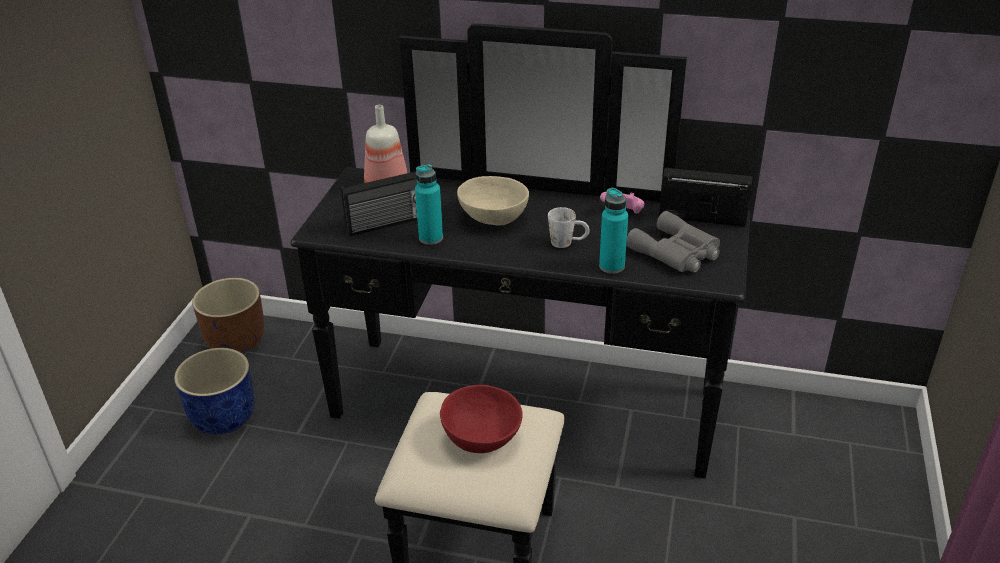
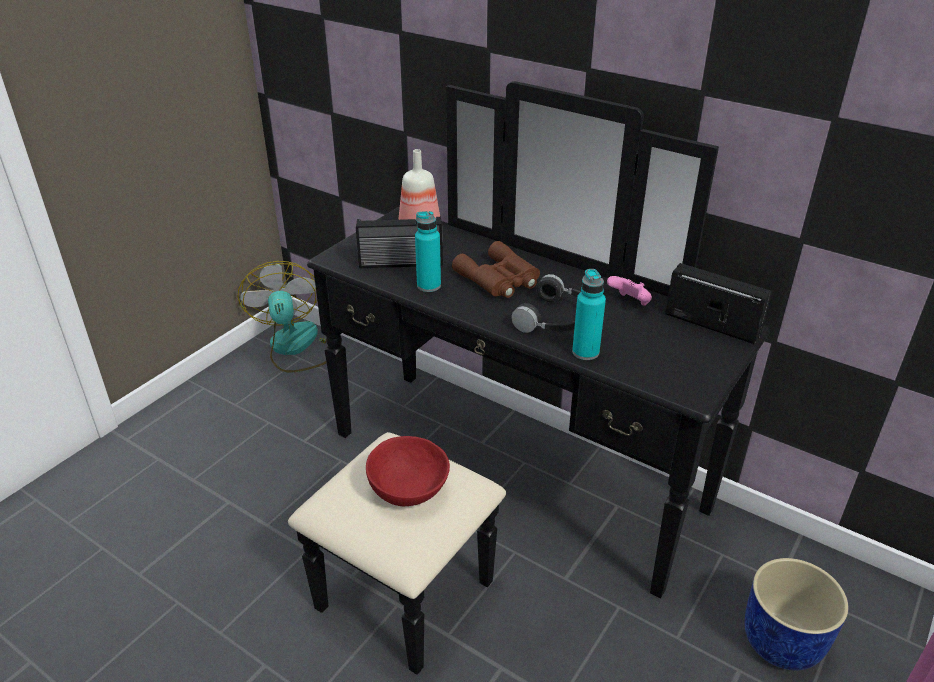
camera: 20 degrees right, 0 degrees up
blue planter [174,348,255,435] -> blue planter moved to [745,558,849,670]
brown planter [192,278,264,353] -> fan [237,261,327,372]
beige bowl [457,176,529,225] -> brown binoculars [452,241,540,298]
white mug [548,207,590,248] -> black headphones [511,274,581,333]
grey binoculars [626,211,720,272] -> none

